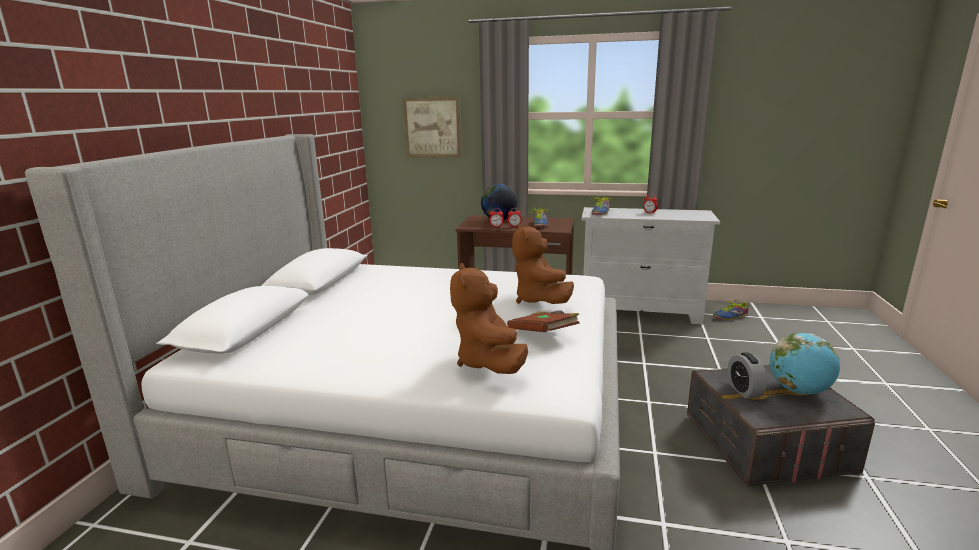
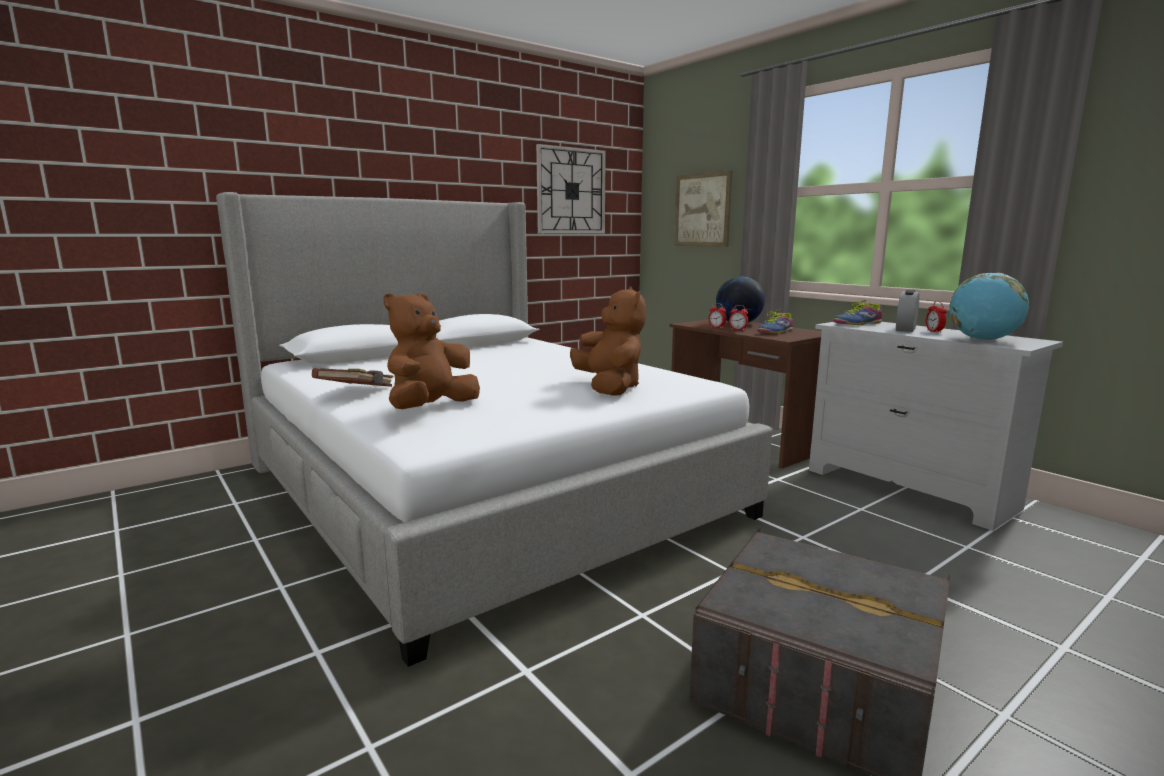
camera: 40 degrees right, 5 degrees down
brown book [507,310,580,332] -> brown book moved to [312,368,394,387]
brown plush toy [512,224,574,304] -> brown plush toy turned 135 degrees clockwise [570,287,646,396]
shoe [713,299,749,320] -> none
alarm clock [727,352,767,399] -> alarm clock moved to [896,290,920,332]
globe [770,333,840,395] -> globe moved to [950,273,1029,341]
none -> wall clock [536,144,606,233]

